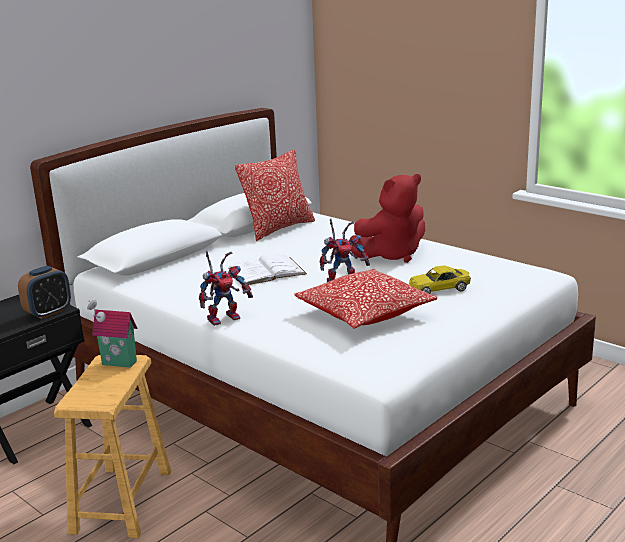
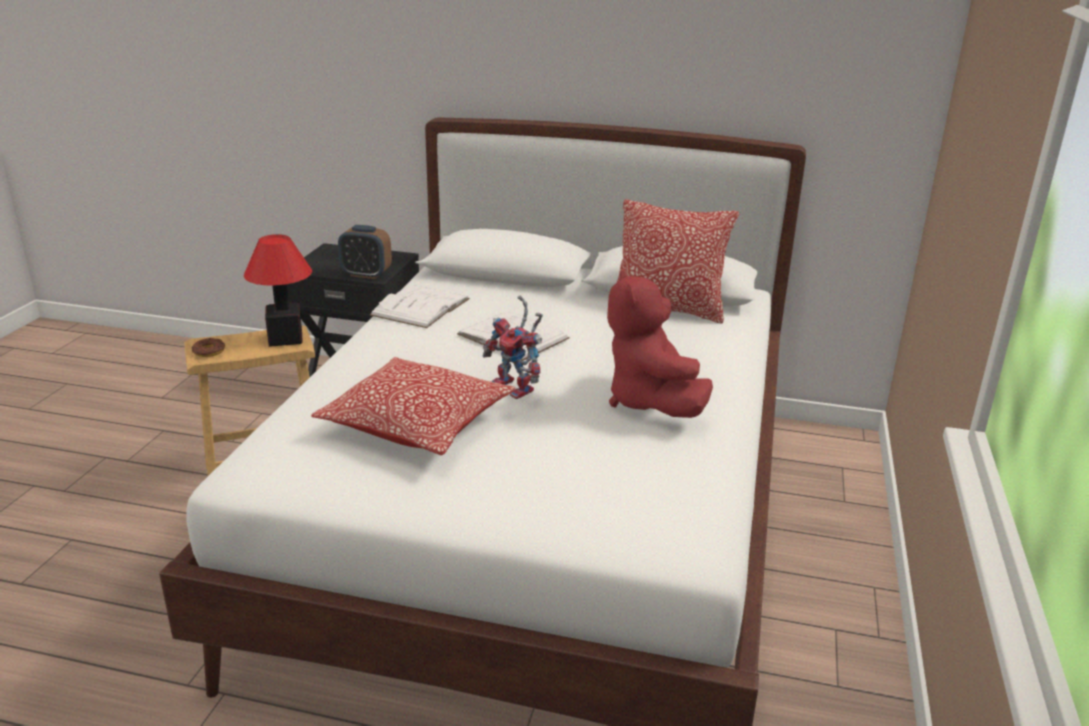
camera: 60 degrees right, 5 degrees up
toy house [87,300,138,368] -> table lamp [244,234,312,347]
toy robot [199,251,253,326] -> none
red plush toy [351,174,425,263] -> red plush toy turned 45 degrees clockwise [607,269,713,418]
yellow toy car [410,266,471,294] -> none
none -> donut [191,338,225,357]
none -> white book [370,285,470,328]

